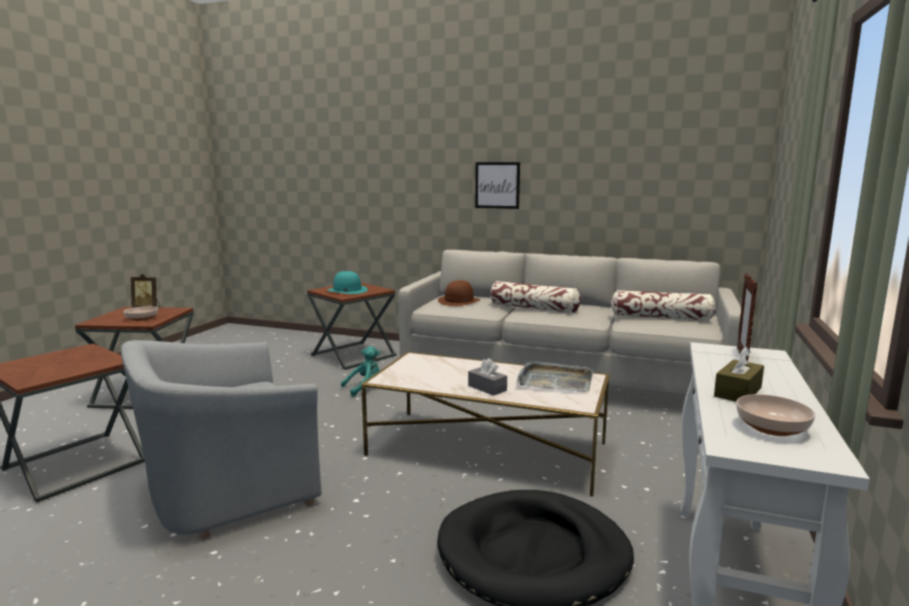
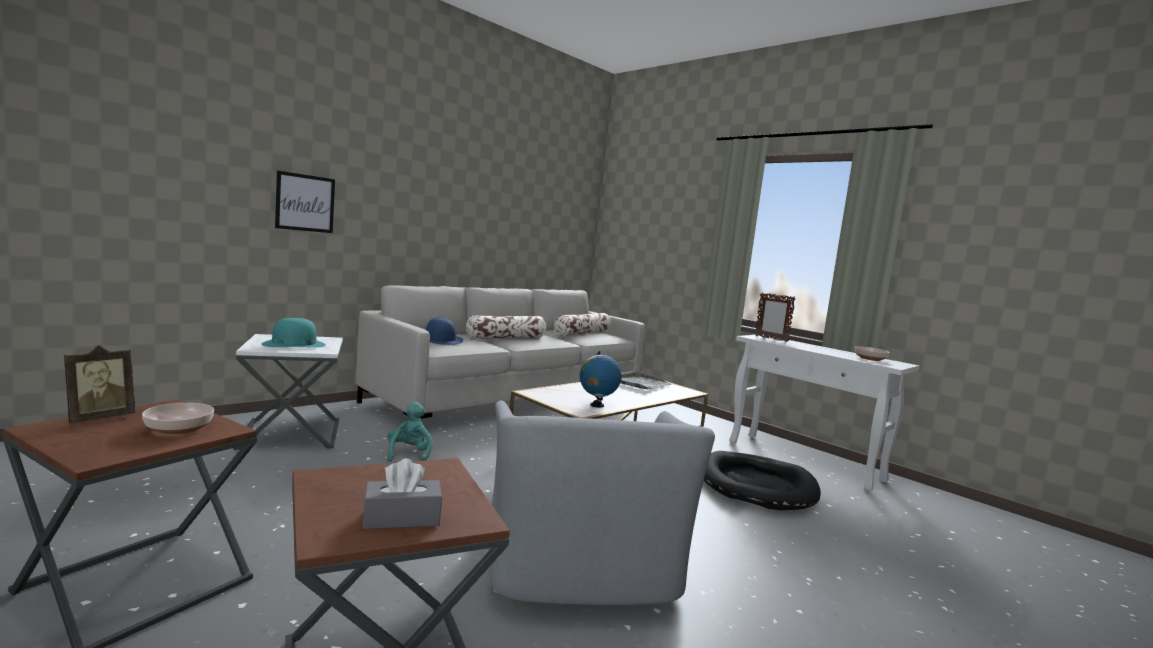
camera: 65 degrees left, 5 degrees down
brown side table [307,283,397,370] -> white side table [233,334,343,450]
brown hat [438,280,480,306] -> blue hat [426,318,463,345]
grey tissue box [468,358,507,396] -> grey tissue box moved to [363,458,442,529]
picture [475,162,520,209] -> picture moved to [275,171,335,233]
brown tissue box [714,347,764,402] -> none
none -> globe [580,351,622,408]

